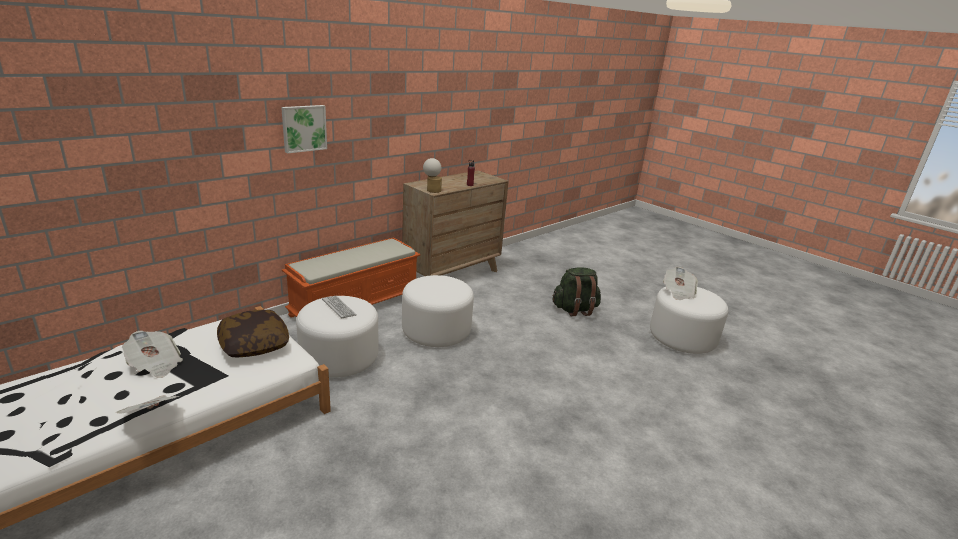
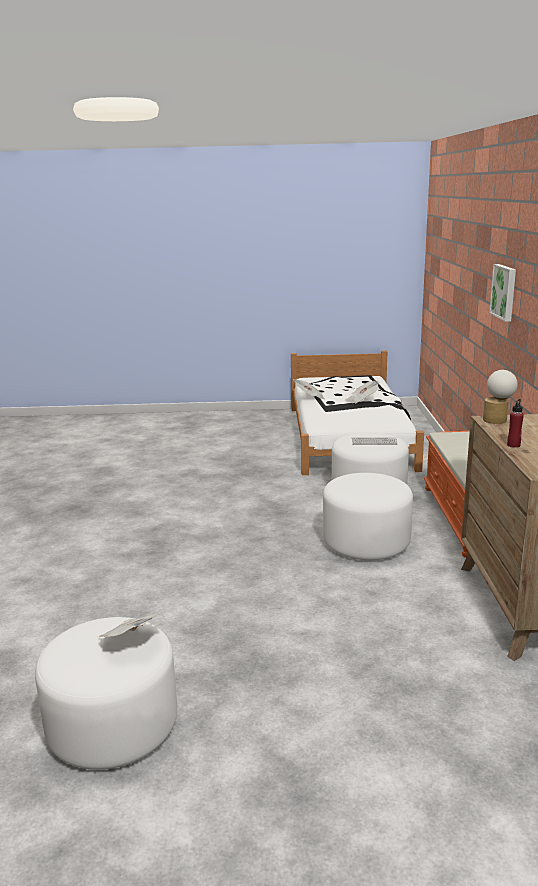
camera: 135 degrees right, 5 degrees down
pillow [217,310,289,358] -> none
green backpack [552,267,601,316] -> none

